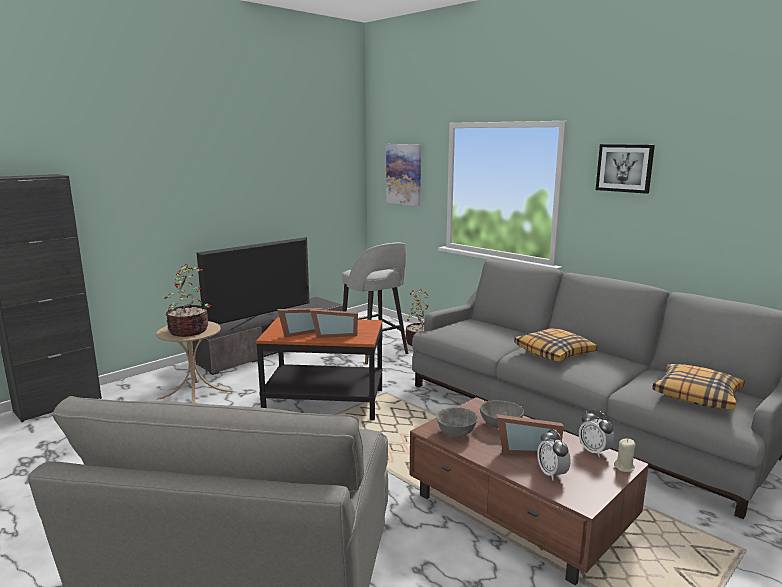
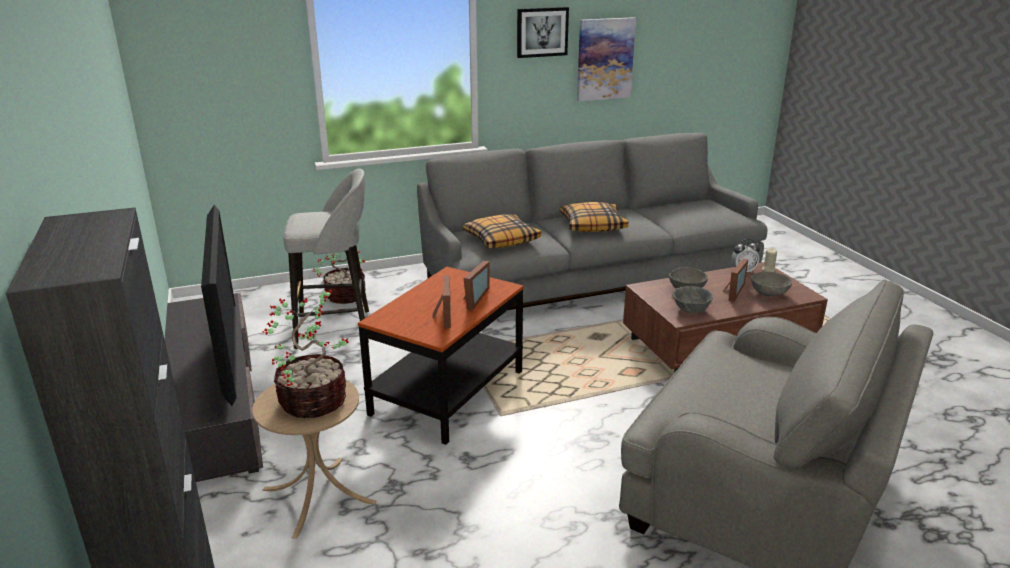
camera: 65 degrees left, 10 degrees up
picture [386,144,421,206] -> picture moved to [577,17,636,101]
alarm clock [537,429,571,480] -> grey bowl [751,272,792,296]
pillow [652,364,744,409] -> pillow moved to [463,214,541,248]

